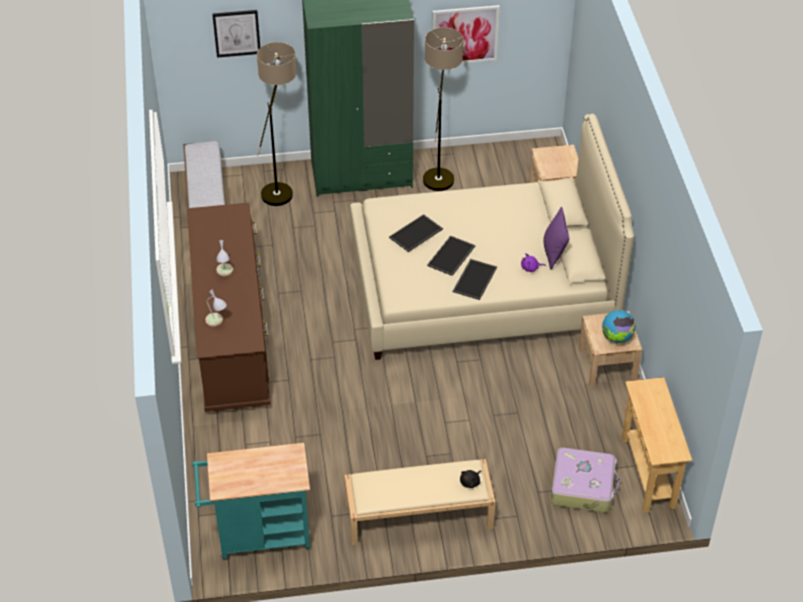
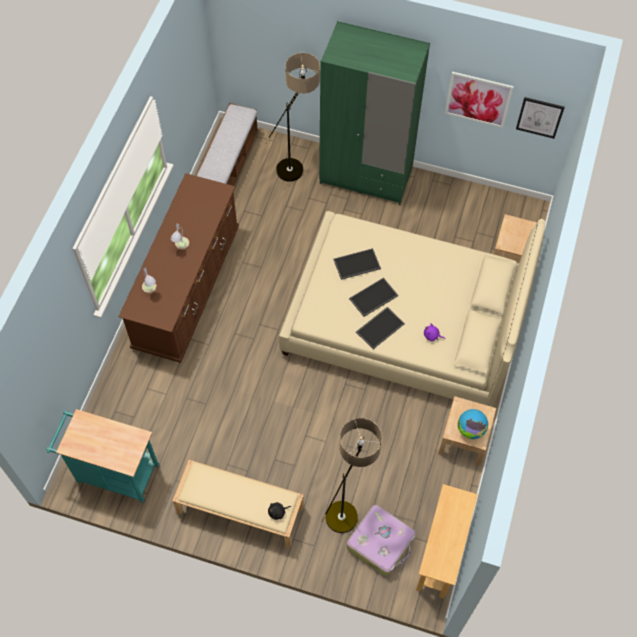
camera: 25 degrees right, 15 degrees up
picture [212,10,260,58] -> picture moved to [516,97,565,139]
floor lamp [423,27,463,191] -> floor lamp moved to [321,418,382,533]
purple pillow [544,207,570,270] -> none

